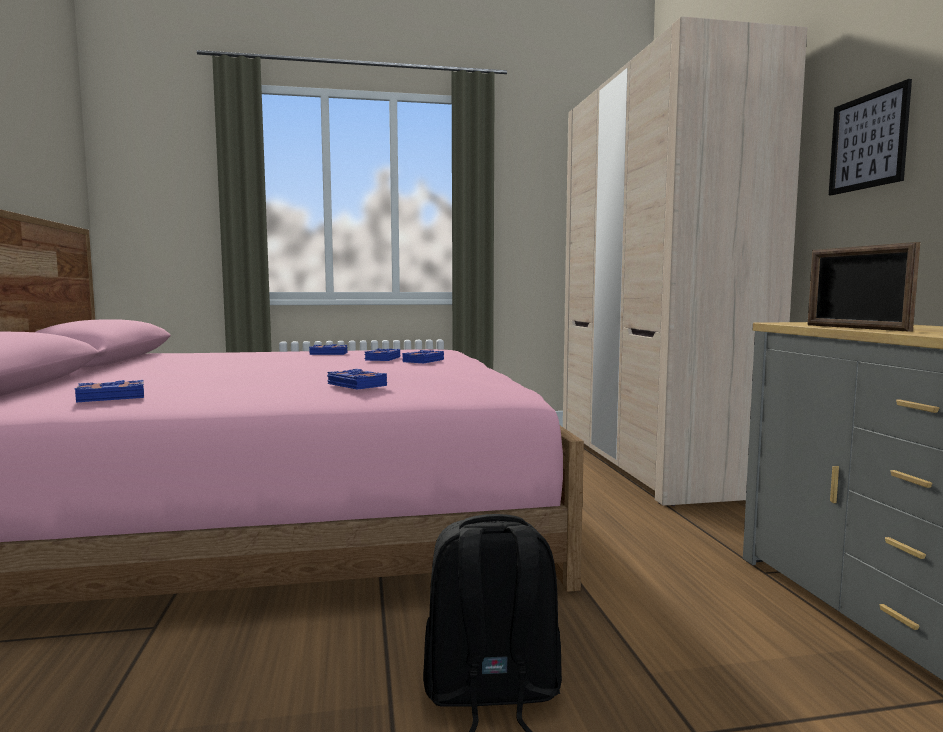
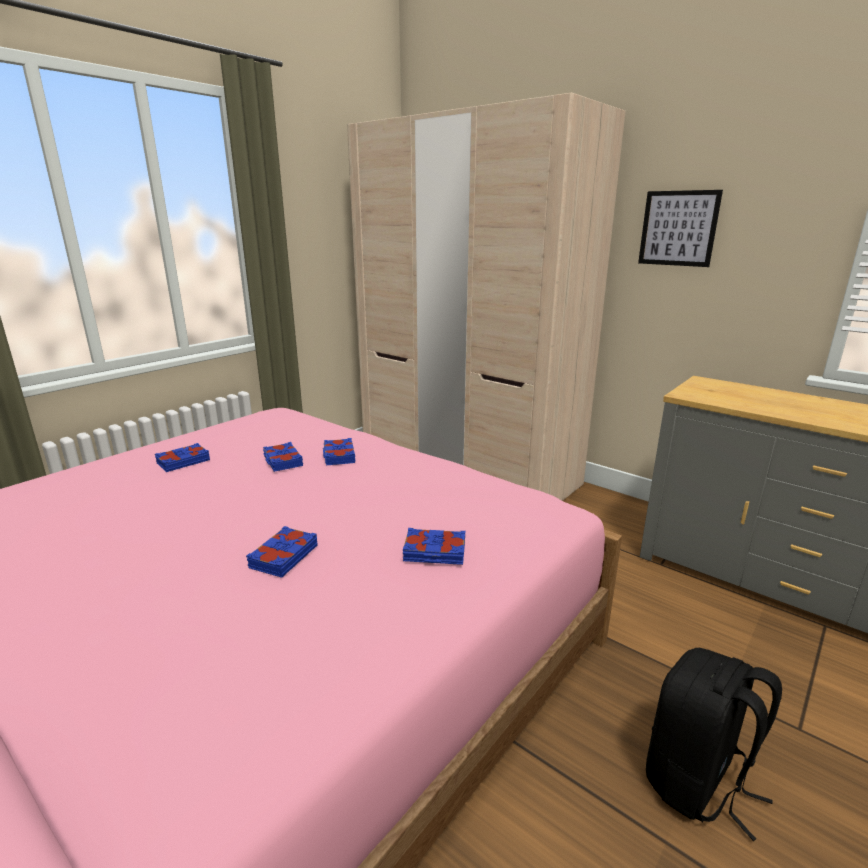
camera: 40 degrees left, 15 degrees up
blue book [74,380,144,402] -> blue book moved to [246,526,318,578]
picture frame [807,242,920,332] -> none

